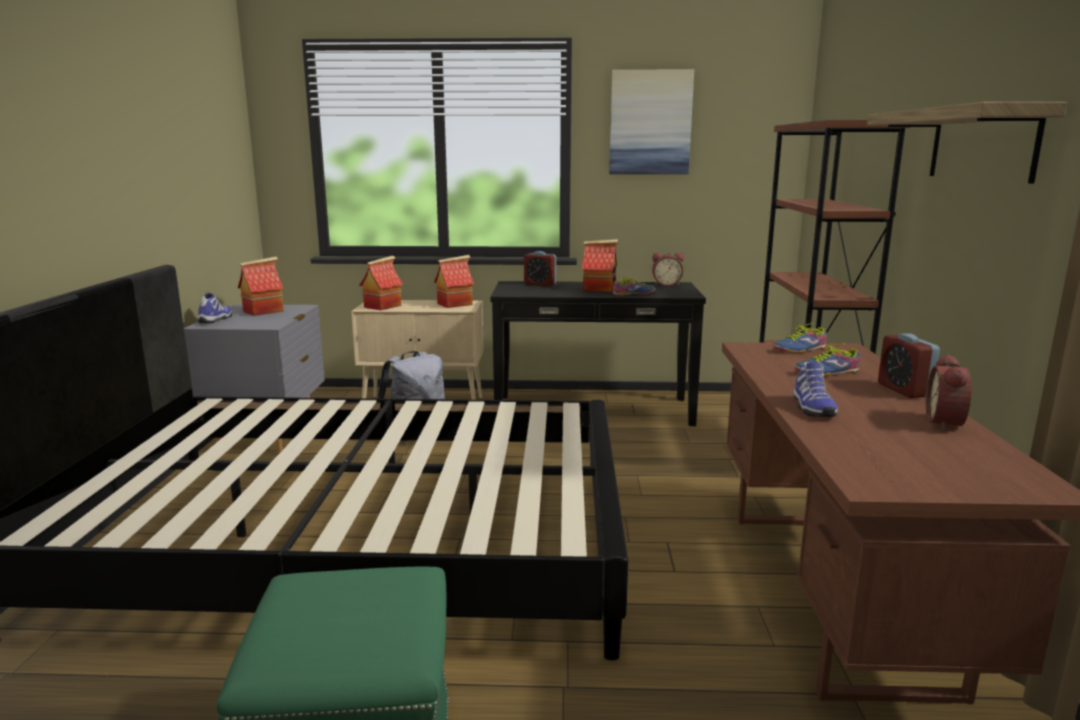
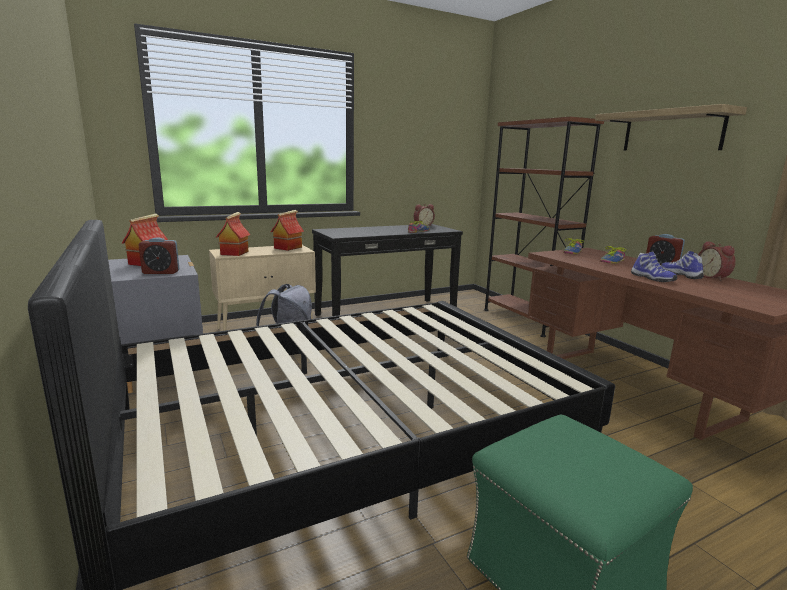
camera: 30 degrees left, 0 degrees up
shoe [198,293,232,324] -> shoe moved to [661,251,704,279]
alarm clock [524,251,556,286] -> alarm clock moved to [138,237,179,274]
toy house [582,239,619,292] -> none
picture [609,69,694,174] -> none

